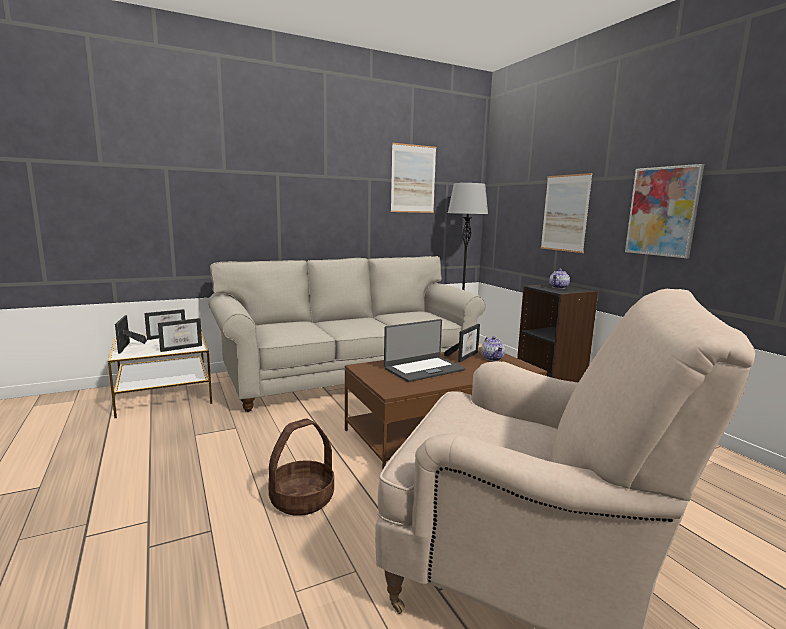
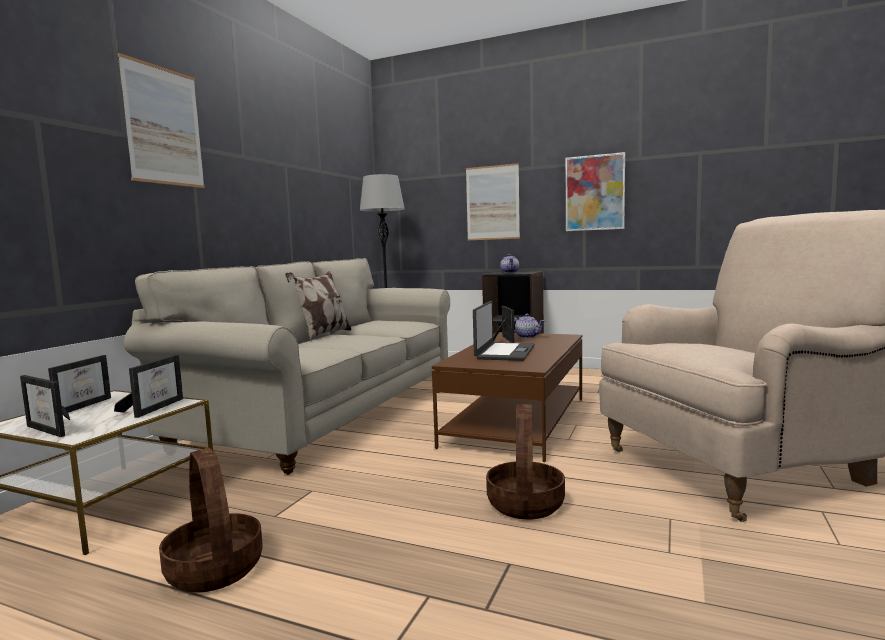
camera: 40 degrees left, 5 degrees down
picture [391,143,436,213] -> picture moved to [118,53,205,188]
none -> basket [159,448,262,593]
none -> pillow [285,271,351,341]

